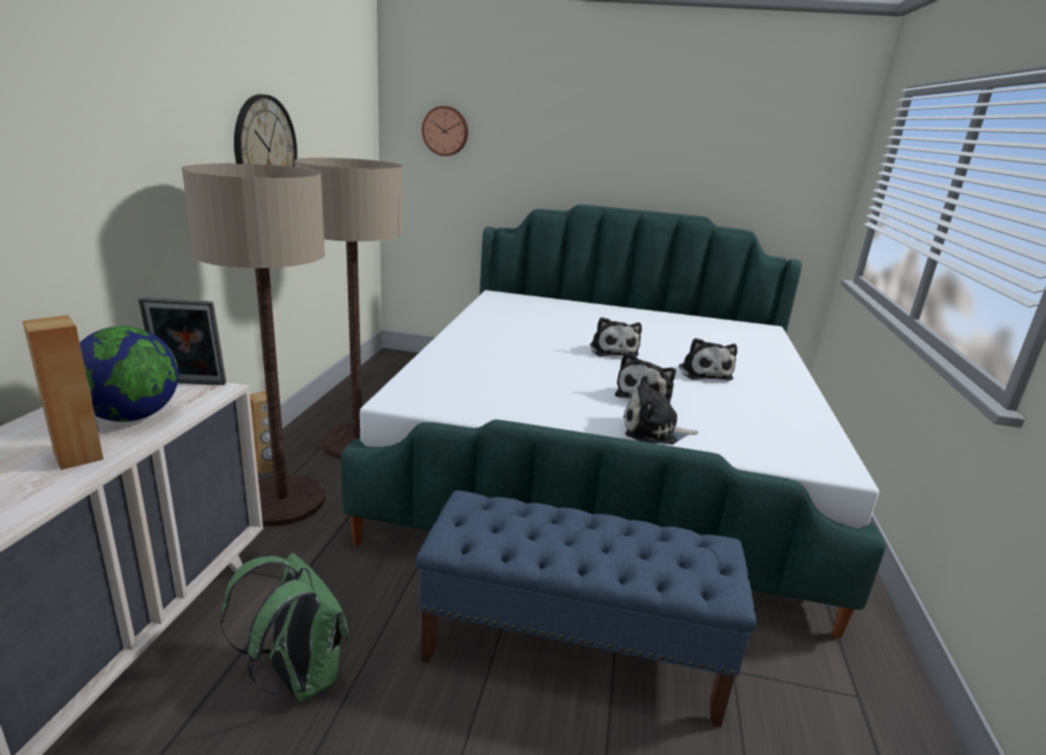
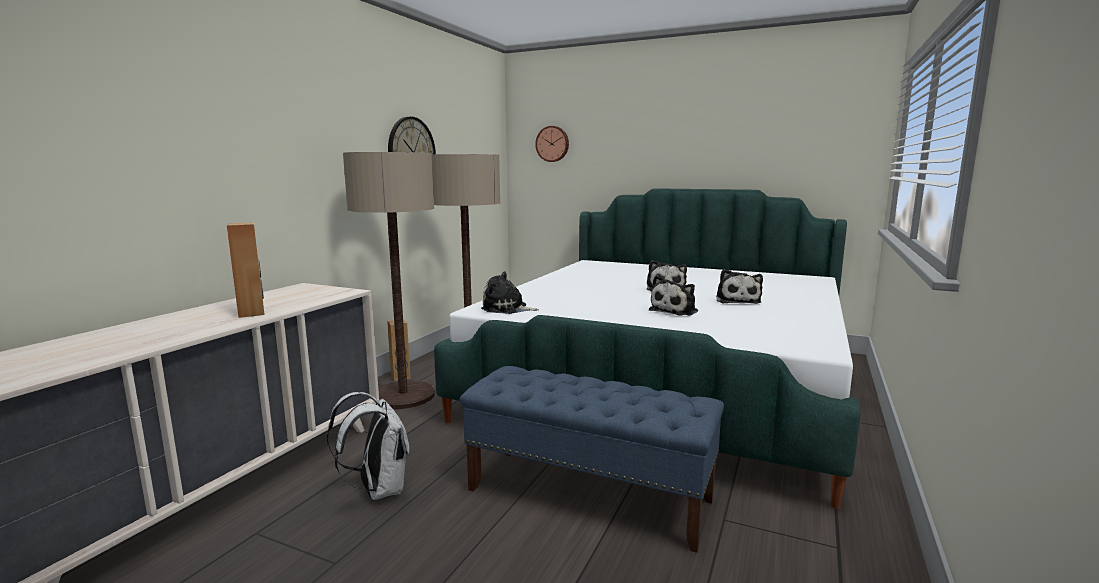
camera: 15 degrees right, 10 degrees down
globe [80,326,179,422] -> none
picture frame [138,298,226,385] -> none
green backpack [221,553,349,701] -> white backpack [327,392,409,500]
plush toy [623,376,698,445] -> plush toy moved to [481,271,539,314]

